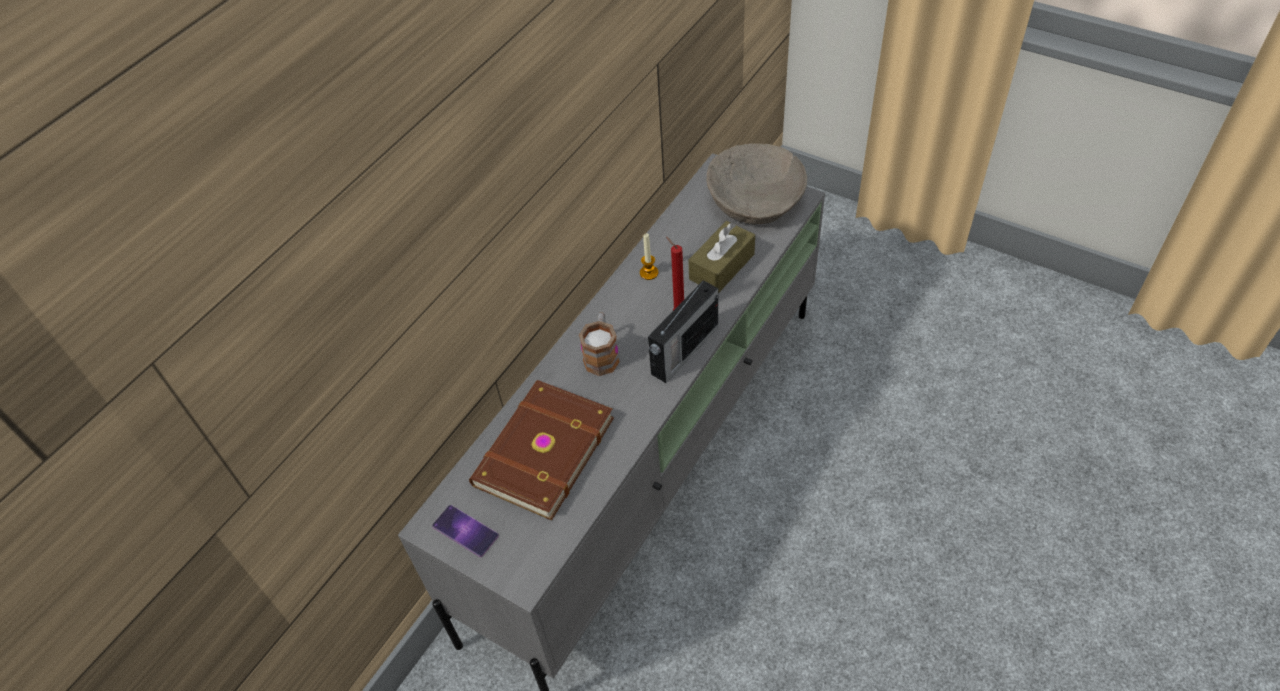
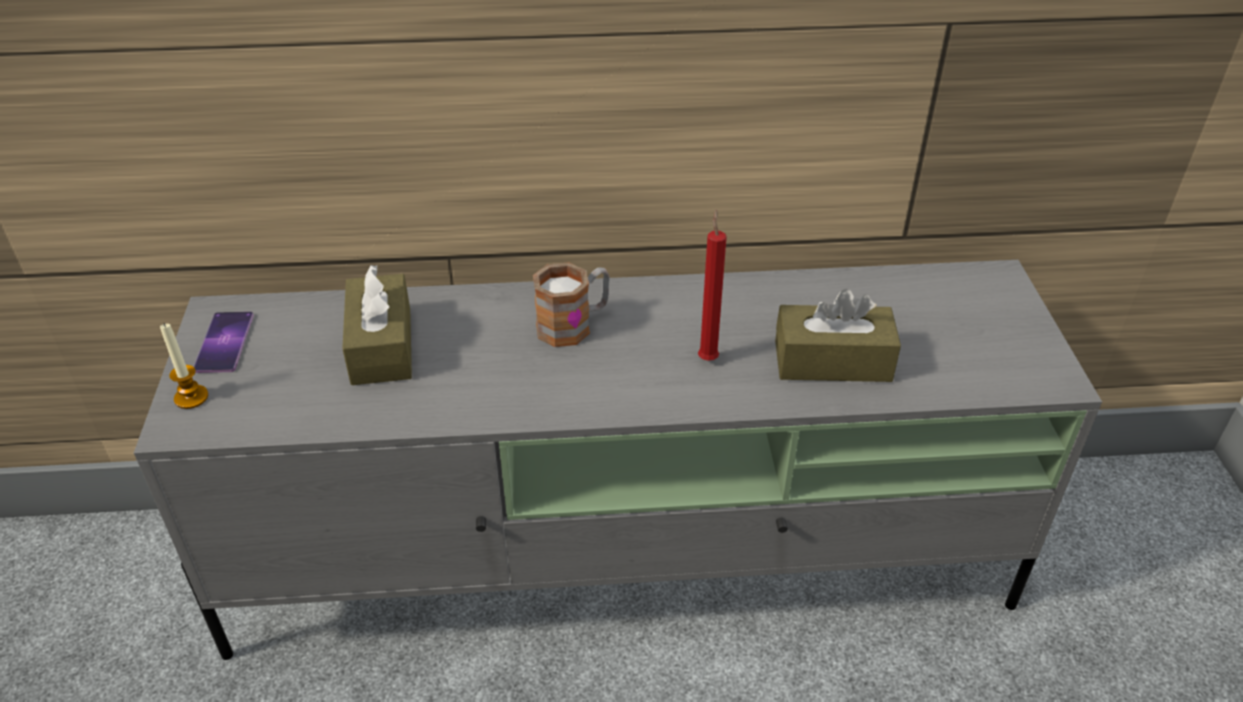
camera: 50 degrees right, 10 degrees down
brown book [469,380,614,521] -> brown tissue box [342,265,412,385]
candle [640,234,658,280] -> candle moved to [160,323,208,409]
radio [648,280,718,383] -> none
beige bowl [706,143,807,224] -> none

